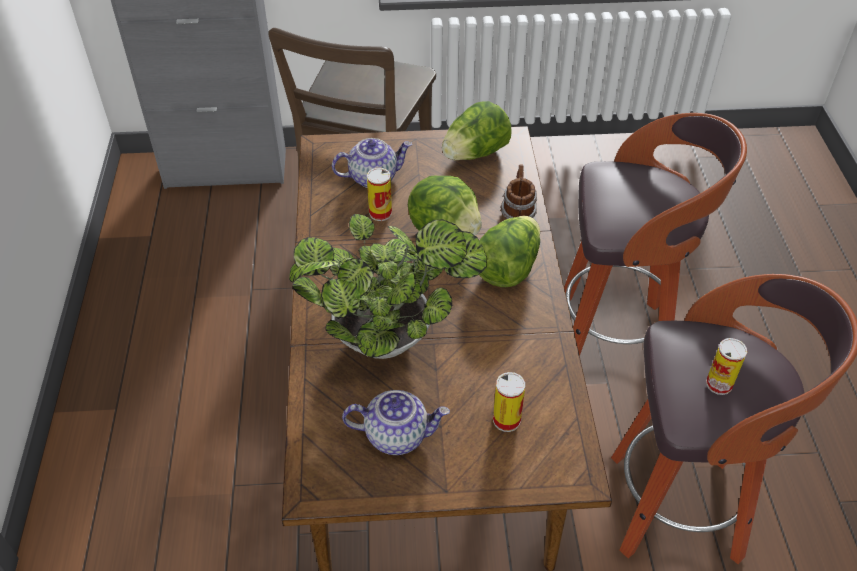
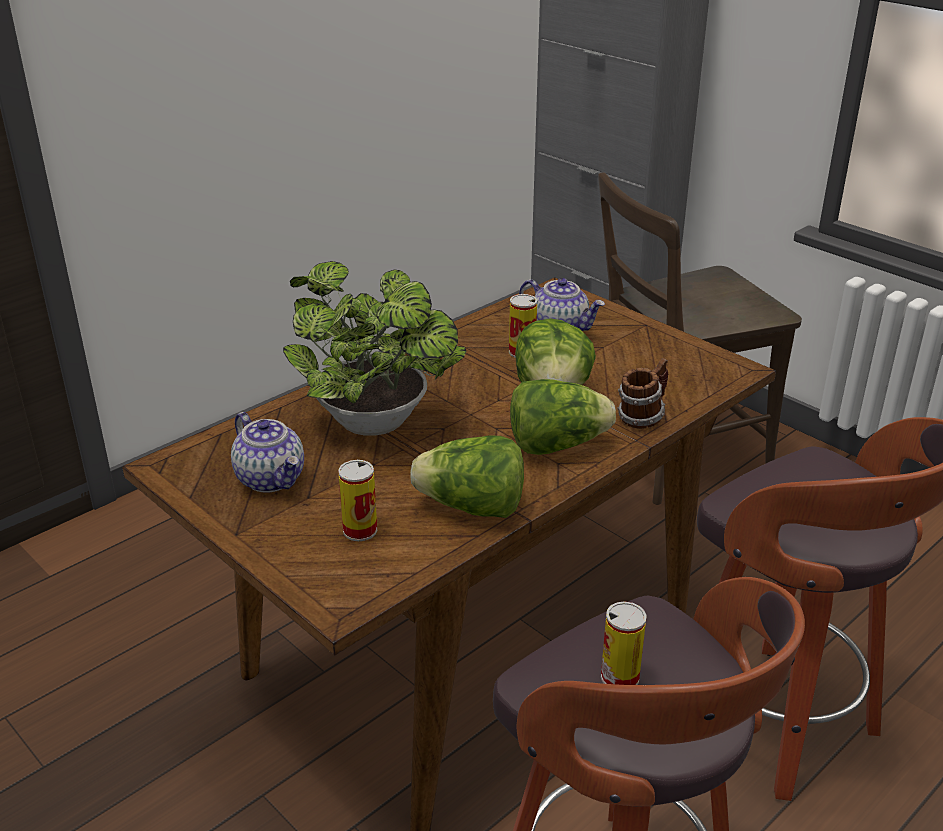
camera: 50 degrees right, 15 degrees down
lettuce [442,101,512,160] -> lettuce moved to [410,435,524,518]

